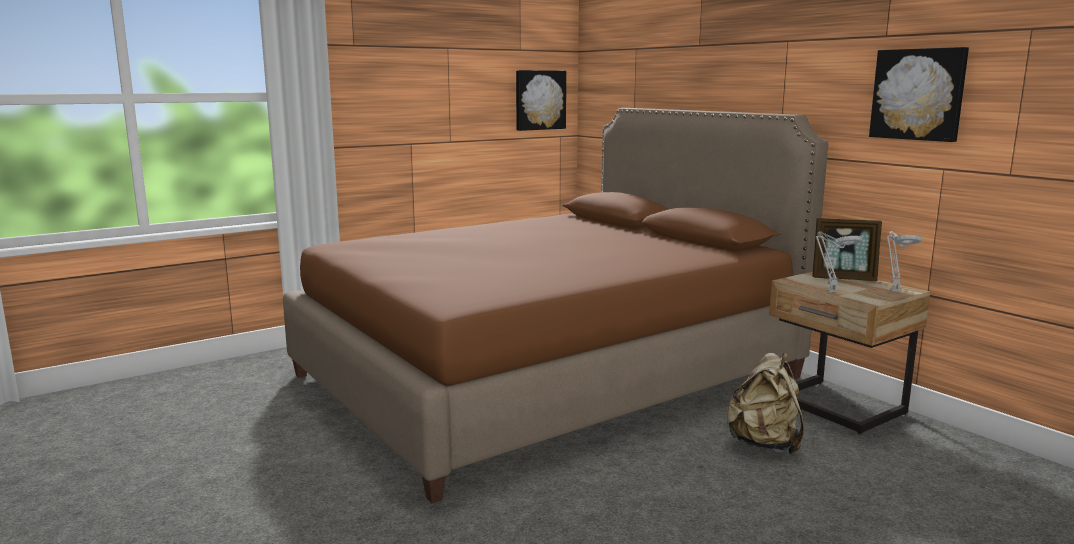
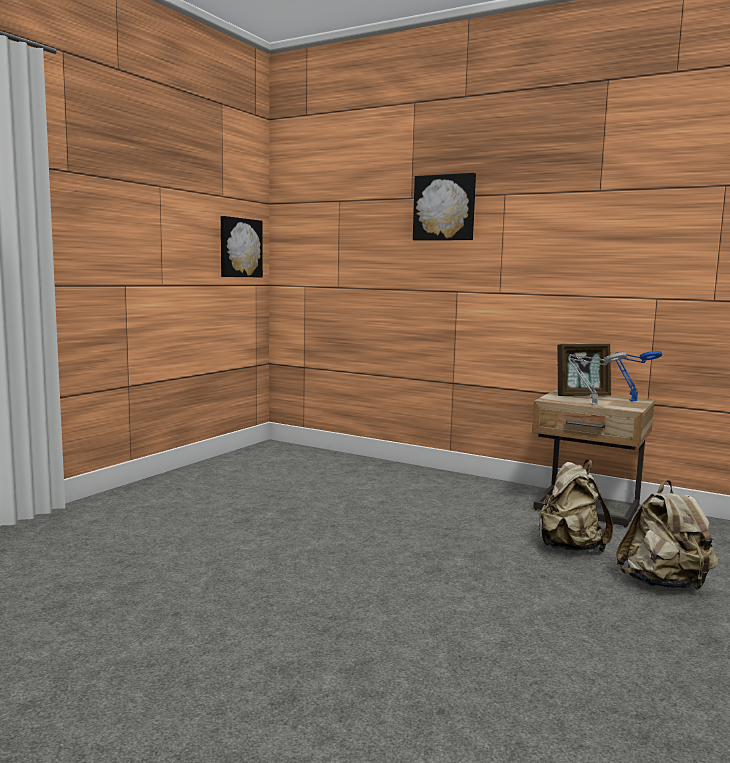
camera: 25 degrees left, 5 degrees down
brown bed [283,108,828,503] -> none
picture [869,47,969,142] -> picture moved to [413,173,476,241]
grey table lamp [887,231,922,292] -> blue table lamp [615,351,662,402]
none -> beige backpack [616,480,718,590]

